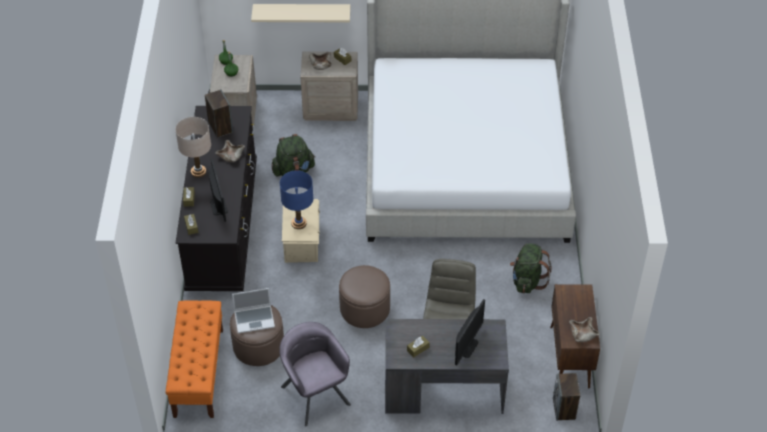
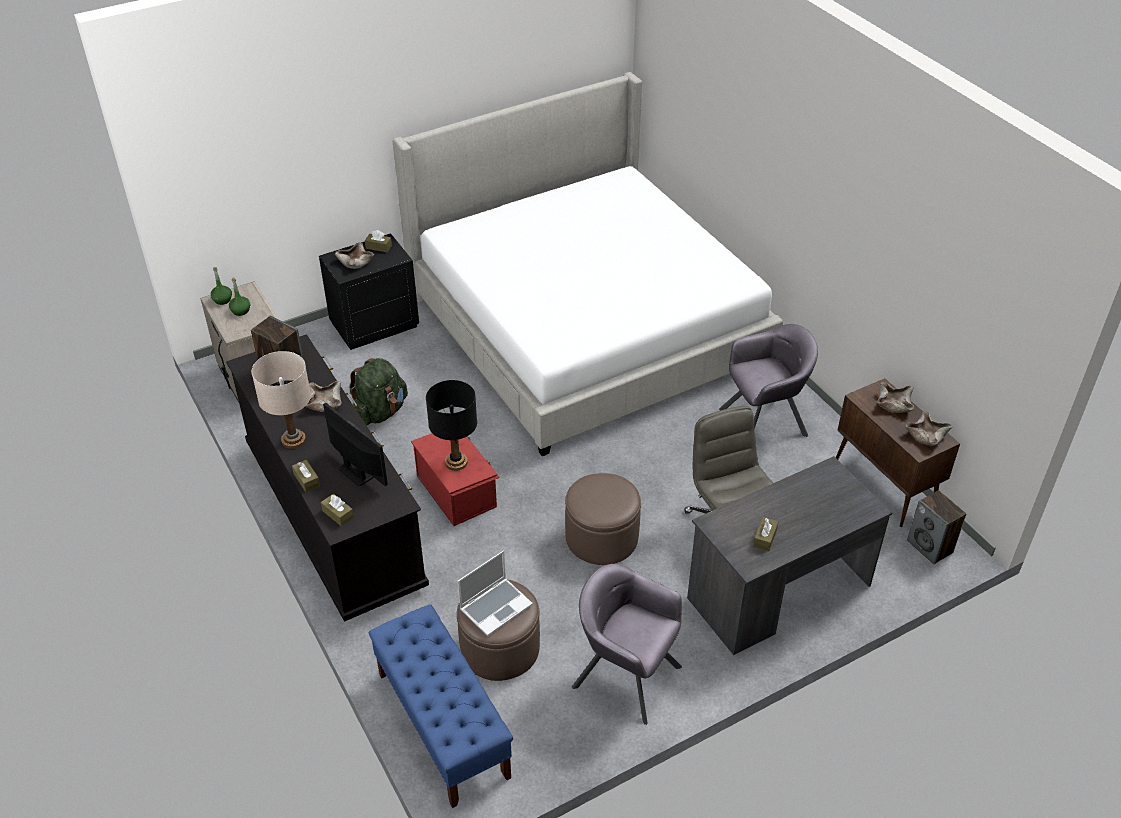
camera: 30 degrees left, 5 degrees down
orange bench [166,300,223,418] -> blue bench [369,604,513,808]
beige shelf [251,4,350,22] -> none
blue table lamp [280,170,313,229] -> black table lamp [426,380,477,471]
beige storage box [282,199,320,263] -> red storage box [411,433,500,526]
beige nightstand [301,52,358,121] -> black nightstand [319,233,419,350]
monitor [455,299,485,366] -> none
green backpack [510,244,552,293] -> grey armchair [719,324,818,437]
none -> beige bowl [877,382,914,413]

